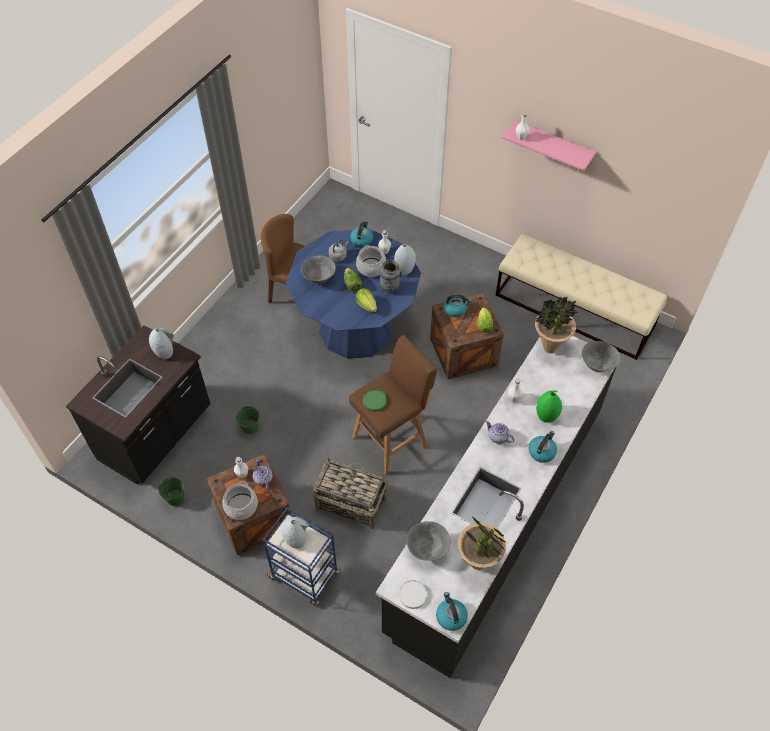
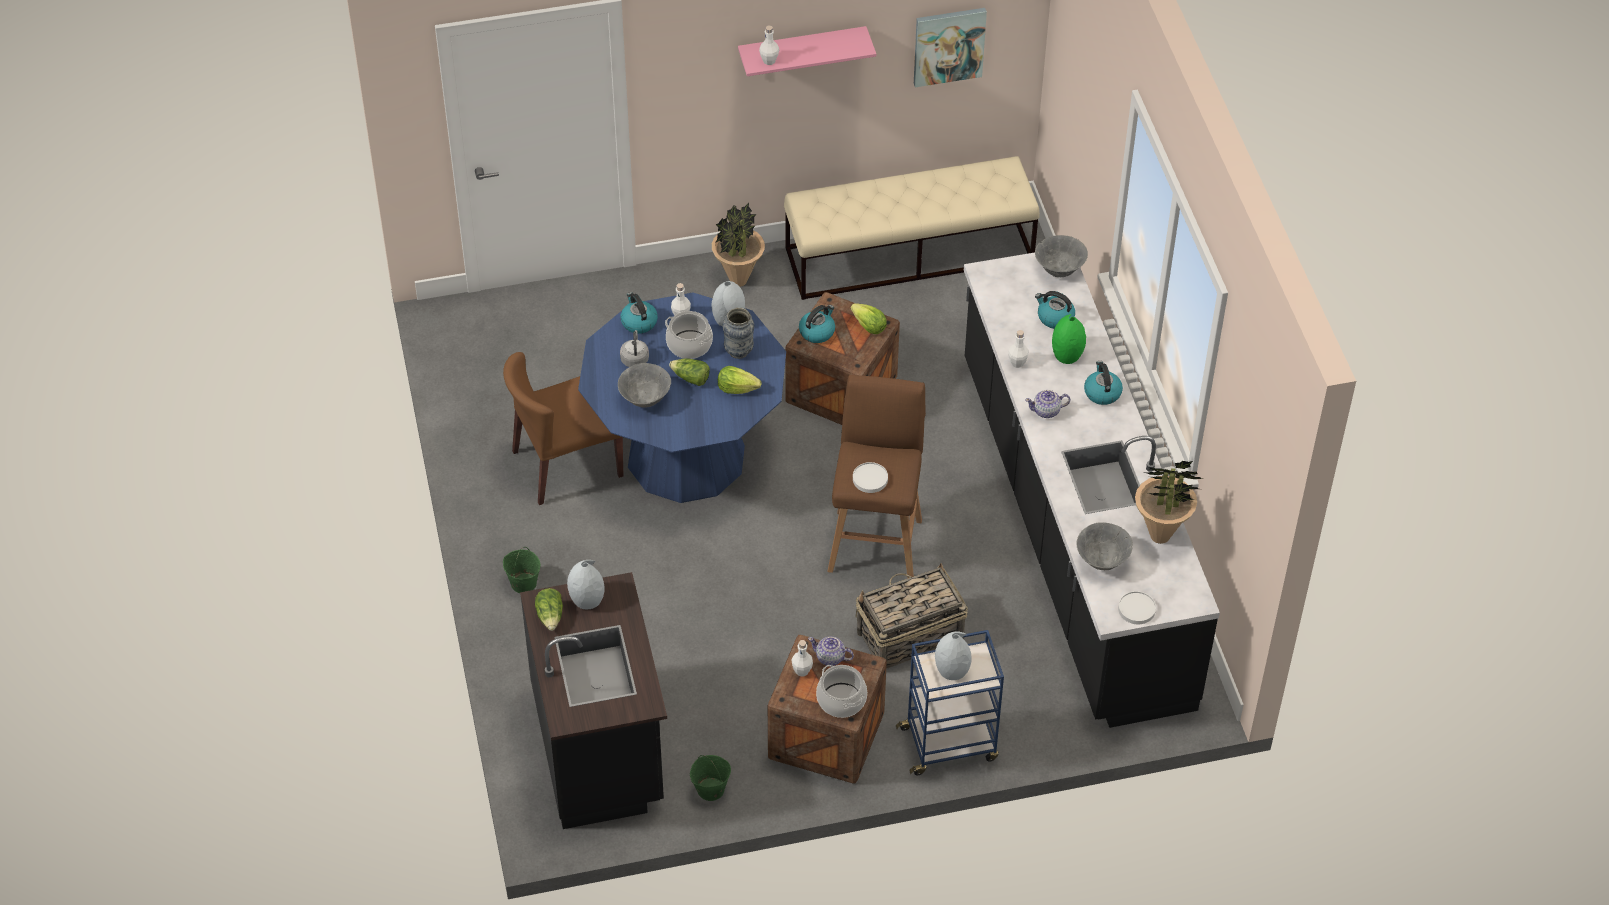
camera: 45 degrees left, 5 degrees down
green bucket [236,406,259,434] -> green bucket moved to [503,547,541,593]
green plate [363,389,387,412] -> white plate [853,462,888,493]
kettle [436,592,468,631] -> kettle moved to [1035,291,1075,329]
potted plant [535,297,578,353] -> potted plant moved to [712,203,765,287]
none -> lettuce [535,588,563,631]
none -> picture [914,8,987,87]

